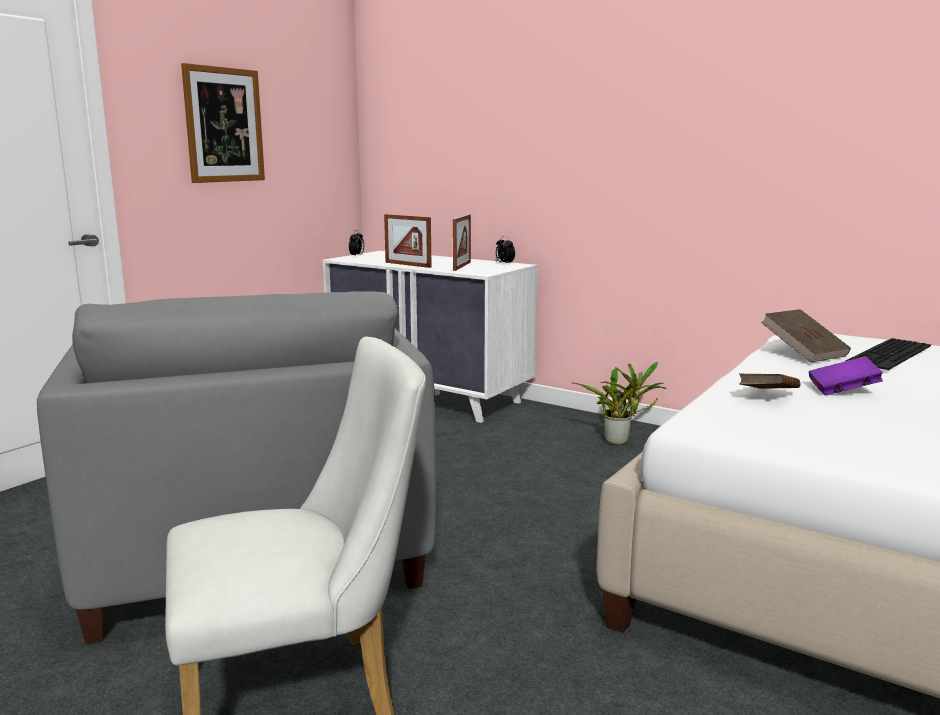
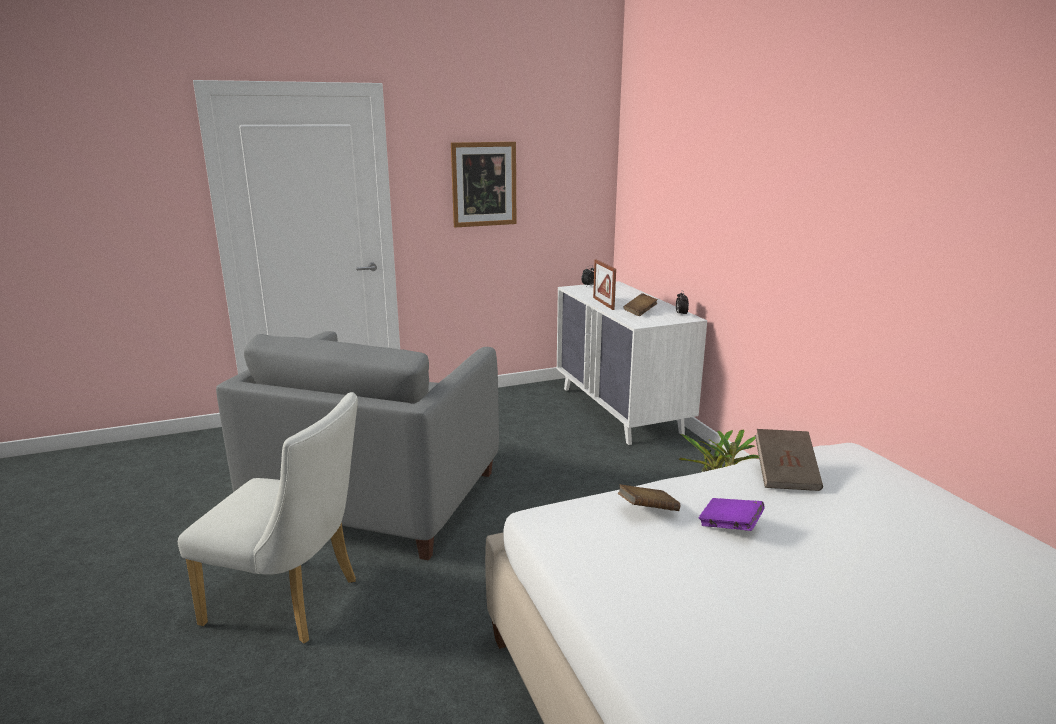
camera: 35 degrees right, 5 degrees up
picture frame [453,214,471,271] -> brown book [623,293,658,316]
keyboard [845,338,931,370] -> none

